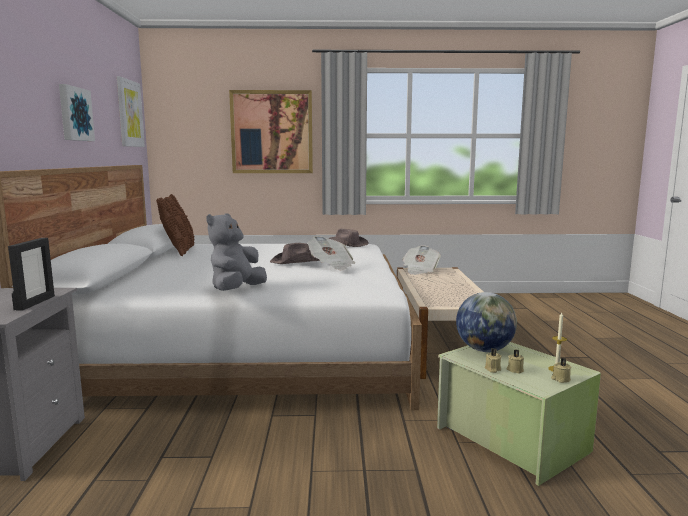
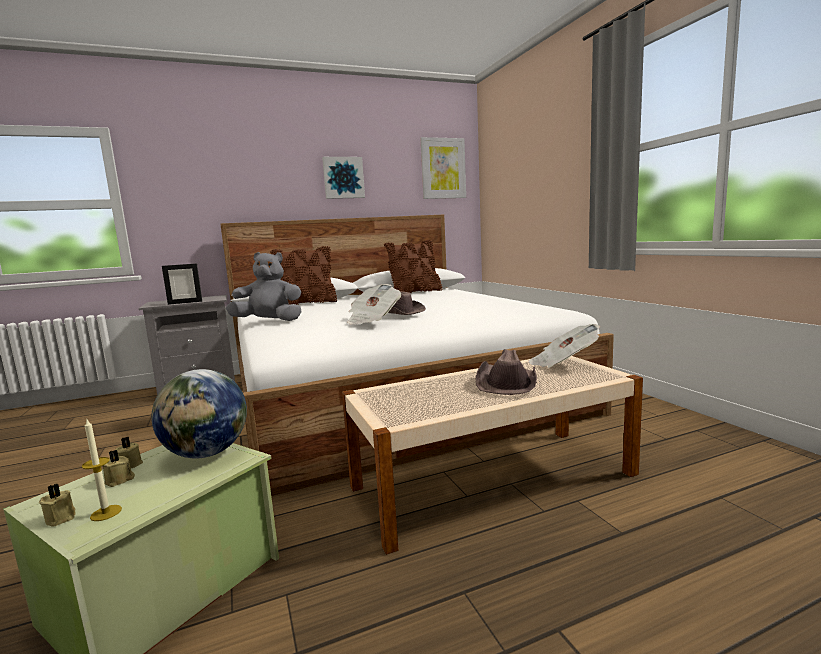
camera: 70 degrees right, 0 degrees up
picture [229,90,313,173] -> none
brown hat [328,229,368,247] -> brown hat moved to [475,349,537,395]
none -> brown pillow [270,246,337,305]

